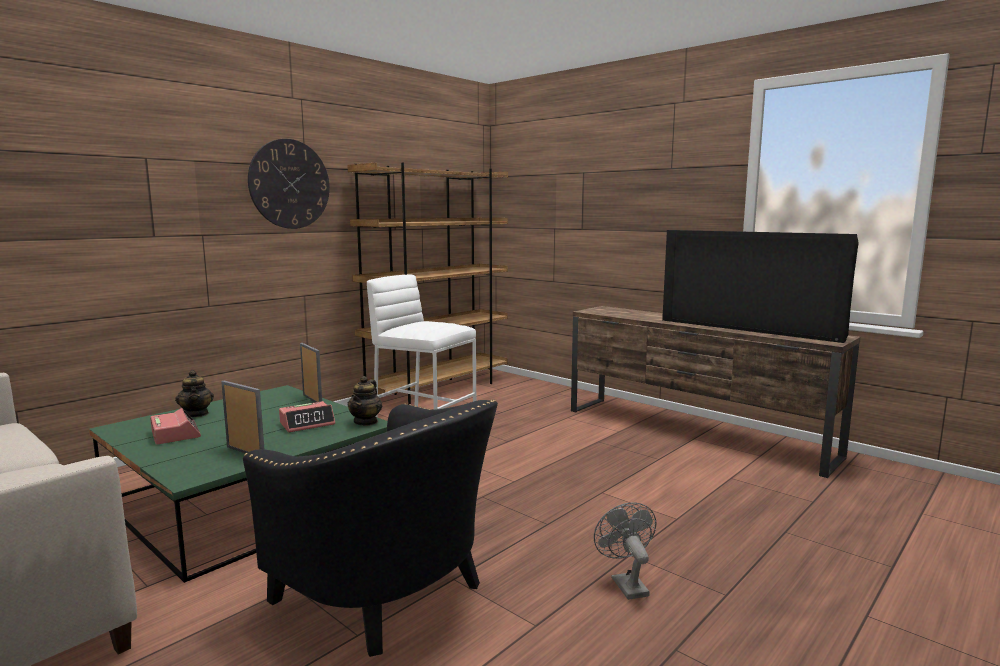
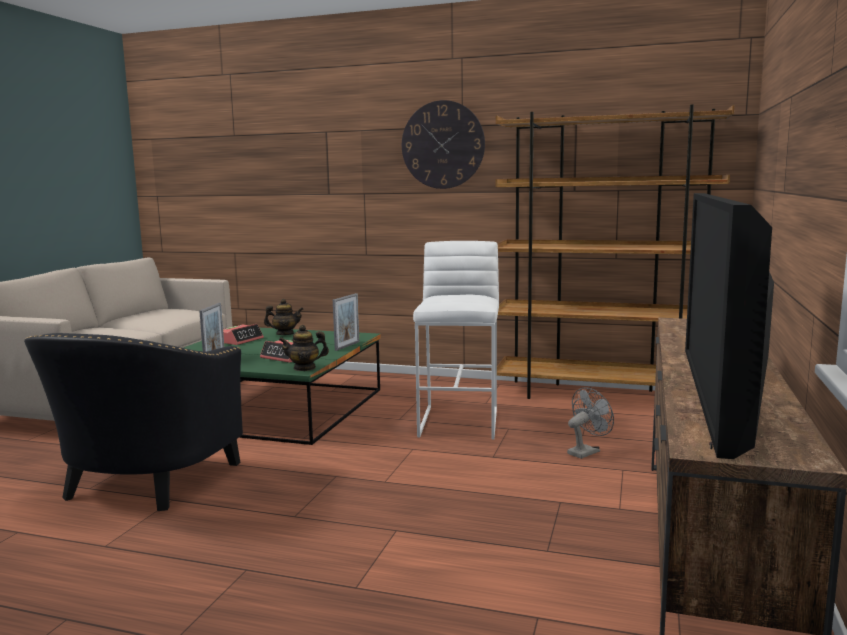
camera: 65 degrees right, 0 degrees up
teapot [175,370,214,417] -> teapot turned 135 degrees counterclockwise [264,299,304,335]
grey fan [594,502,657,600] -> grey fan moved to [567,387,614,459]

